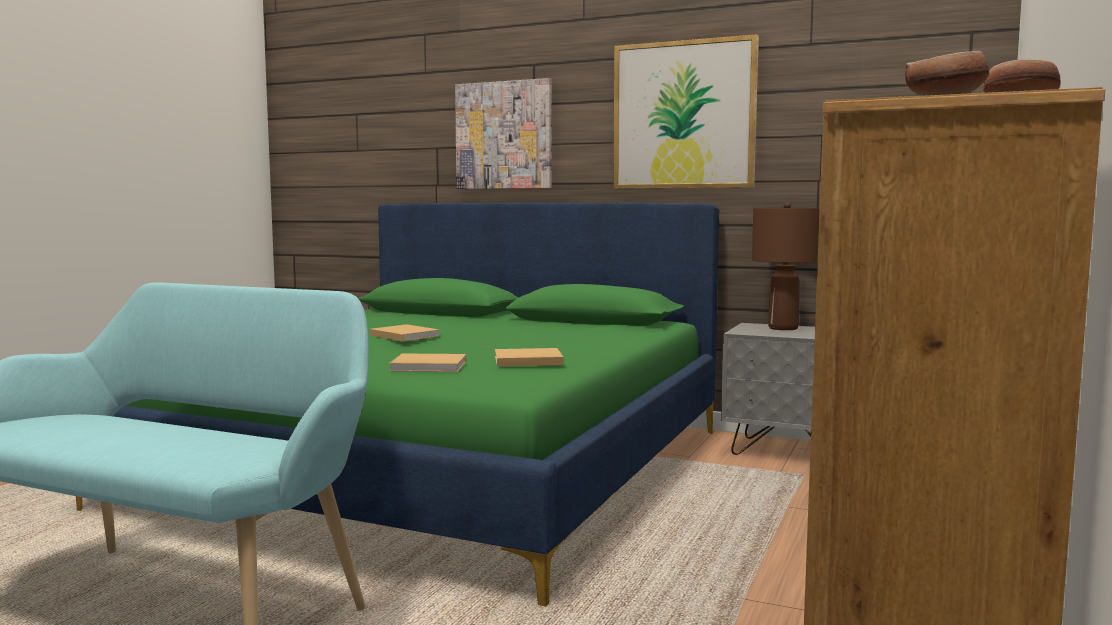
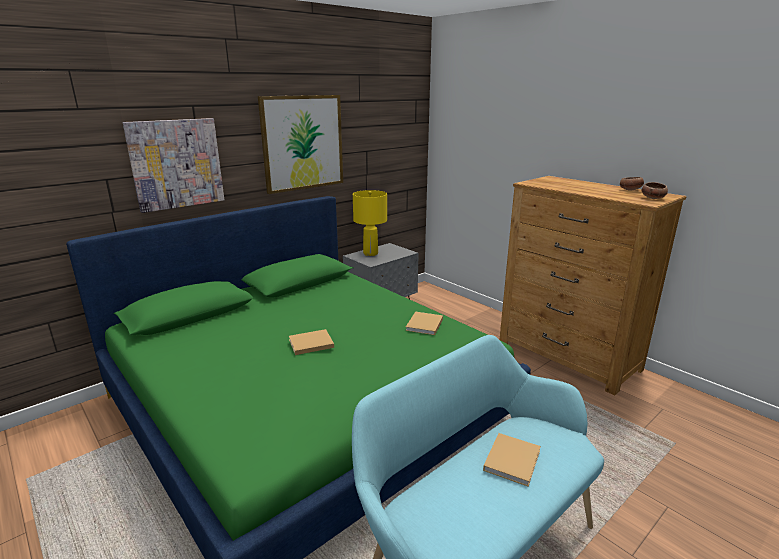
camera: 65 degrees left, 15 degrees up
beige book [389,354,466,372] -> beige book moved to [483,433,541,487]
brown table lamp [752,203,820,330] -> yellow table lamp [353,190,387,256]

